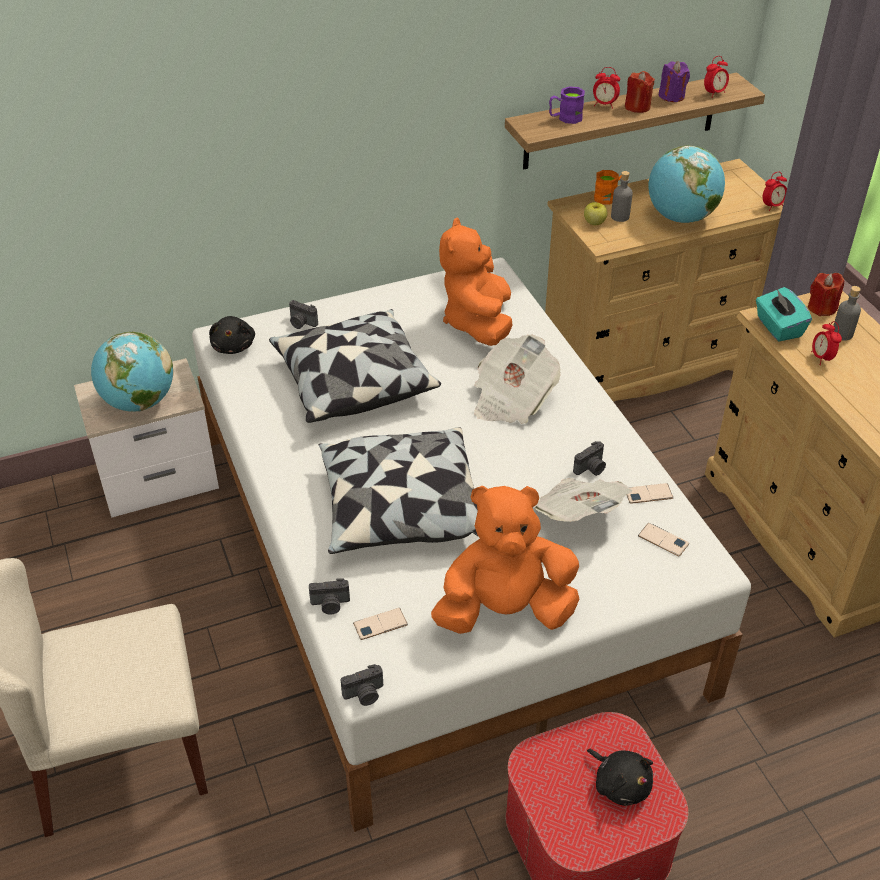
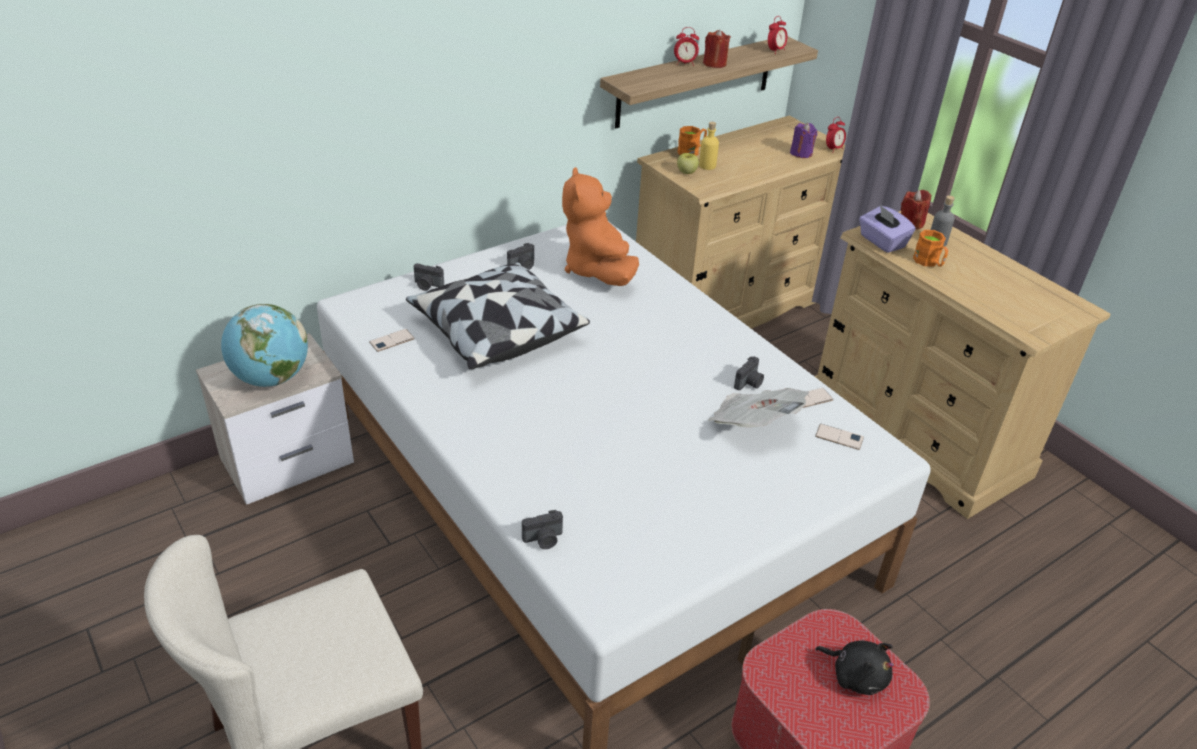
camera: 15 degrees left, 5 degrees down
black plush toy [209,316,255,354] -> none
pillow [319,427,479,554] -> none
camera [341,664,383,706] -> camera moved to [507,243,534,270]
phone [353,608,408,640] -> phone moved to [369,329,415,352]
orange plush toy [431,486,579,634] -> none
newspaper [474,334,561,424] -> none
purple mug [549,86,585,124] -> none
grey bottle [611,171,633,222] -> yellow bottle [699,122,719,170]
globe [648,146,725,223] -> none
purple candle [658,61,690,102] -> purple candle moved to [790,123,818,158]
turquoise tissue box [756,287,812,341] -> purple tissue box [859,205,916,253]
alarm clock [811,321,842,365] -> orange mug [913,230,948,266]

